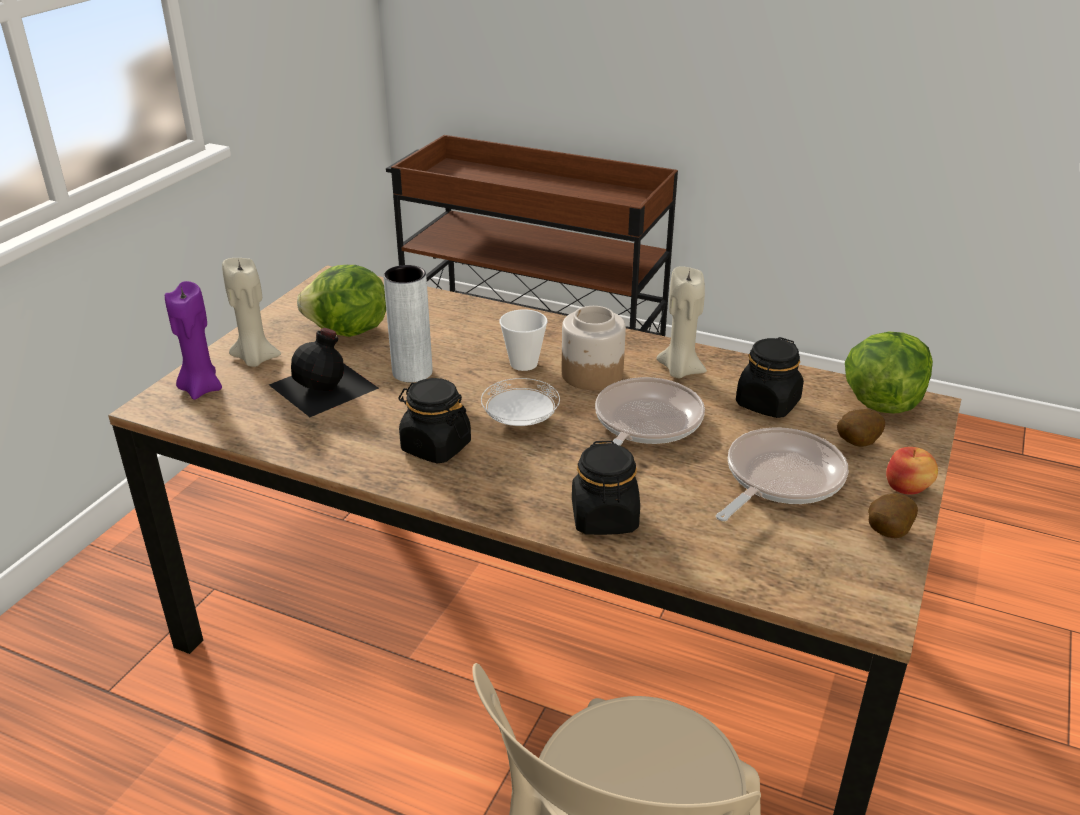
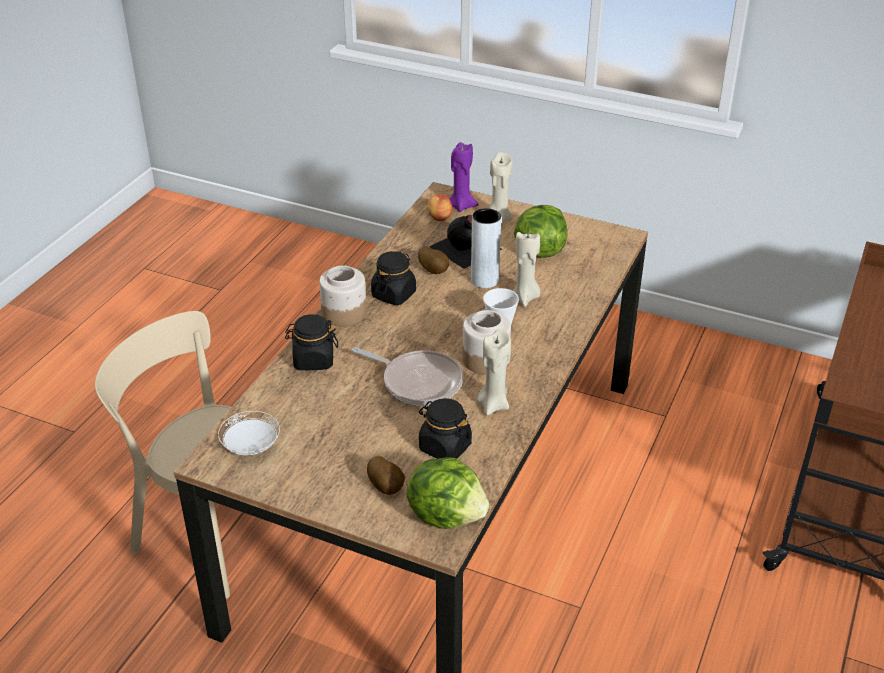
camera: 90 degrees right, 5 degrees up
white plate [481,378,560,426] -> white plate moved to [218,411,280,455]
frying pan [716,427,848,521] -> none
potato [868,493,918,538] -> potato moved to [418,246,449,274]
apple [886,447,938,495] -> apple moved to [428,194,453,221]
none -> jar [319,265,367,327]
none -> beige candle [513,232,540,307]

